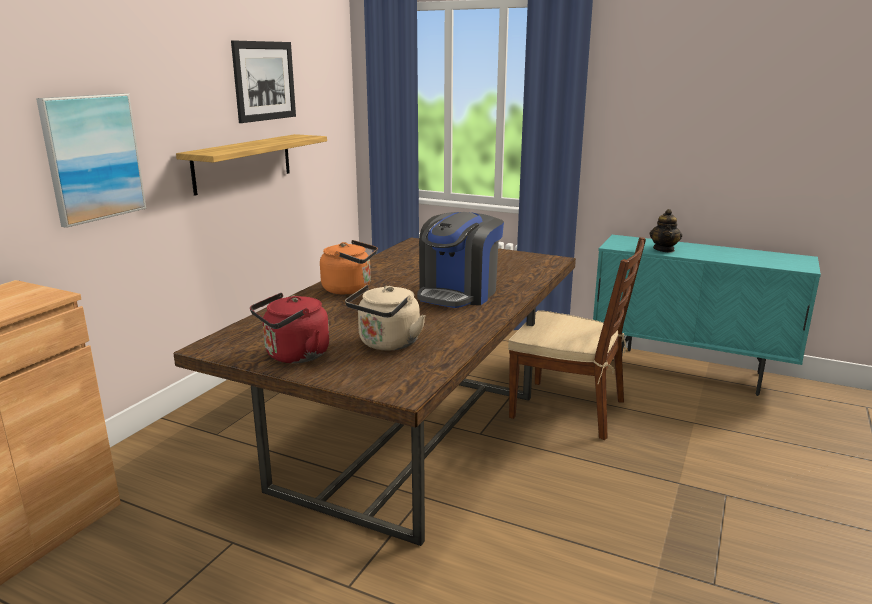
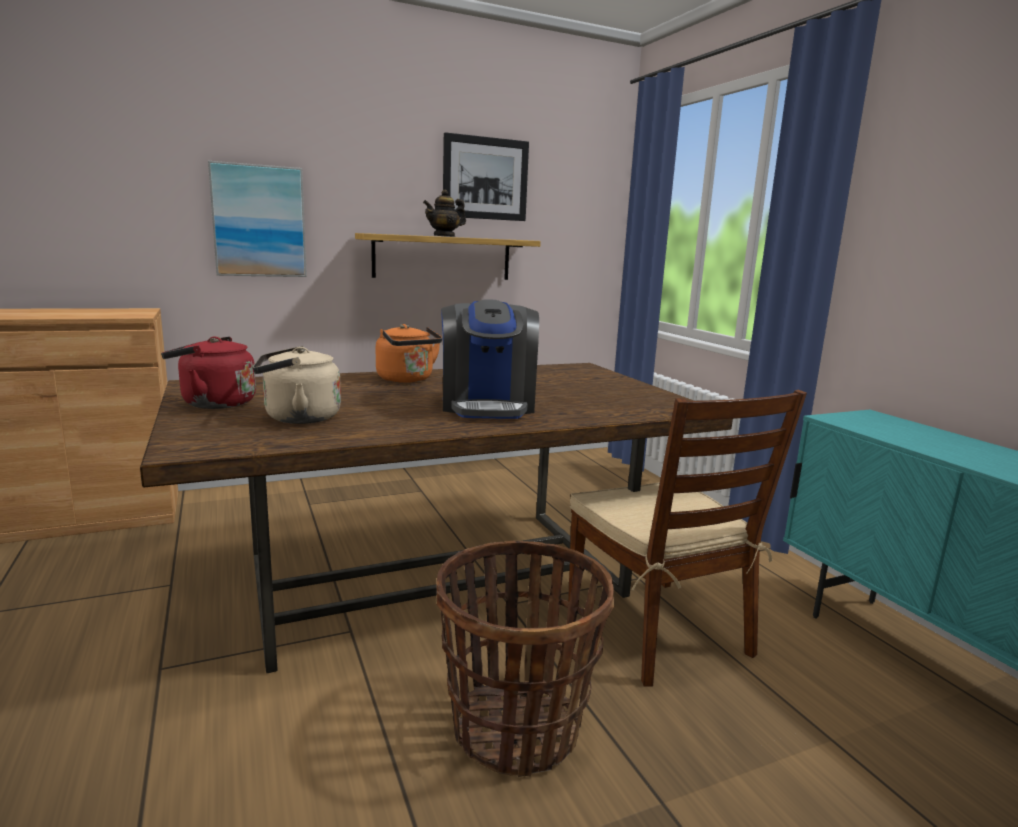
camera: 40 degrees right, 5 degrees down
coffee machine [417,212,504,308] -> coffee machine turned 75 degrees counterclockwise [441,299,539,419]
teapot [649,209,682,252] -> teapot moved to [423,189,466,237]
none -> basket [436,541,614,777]

